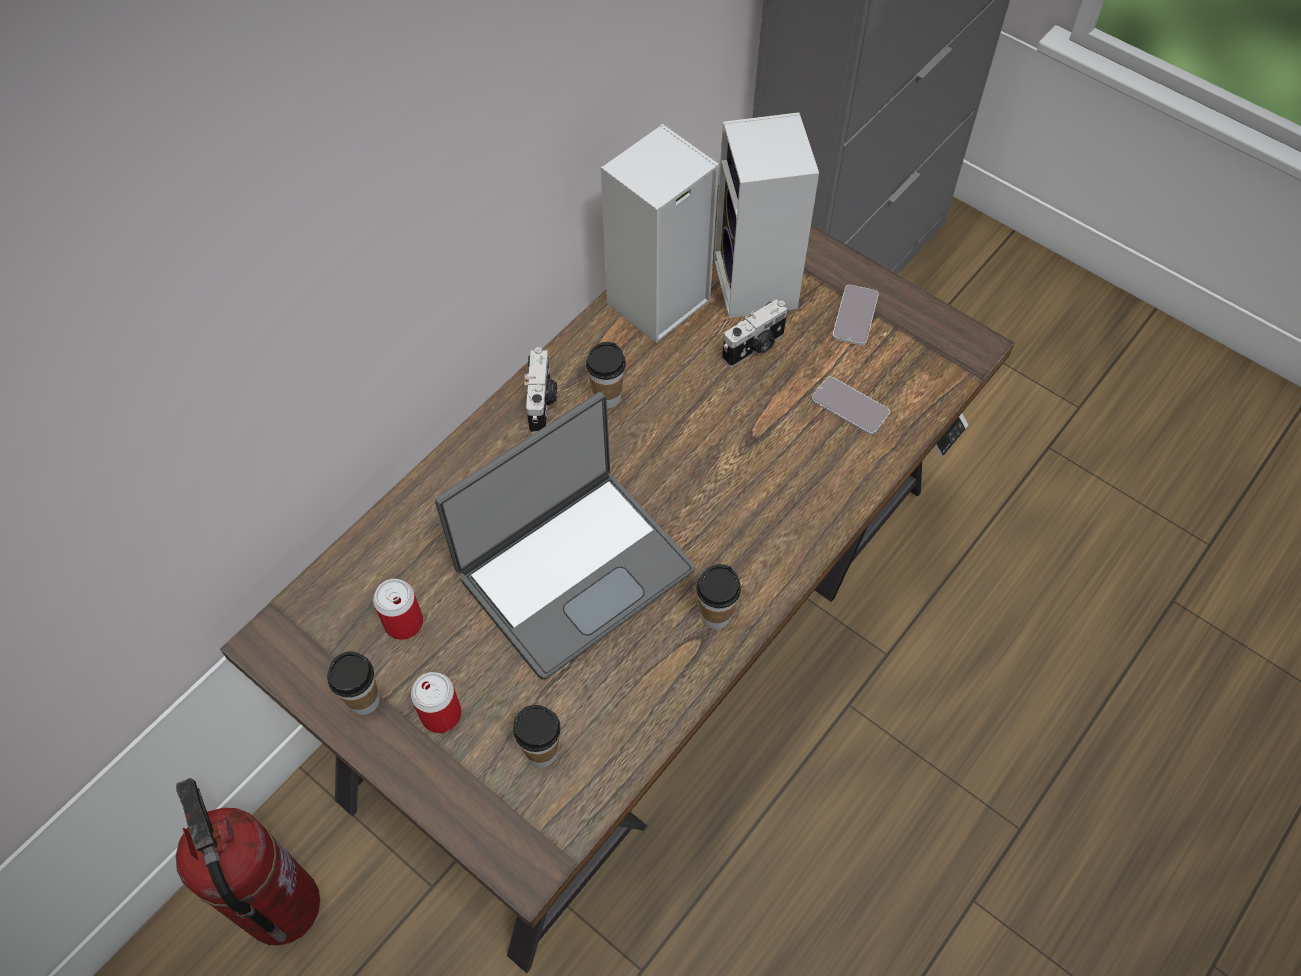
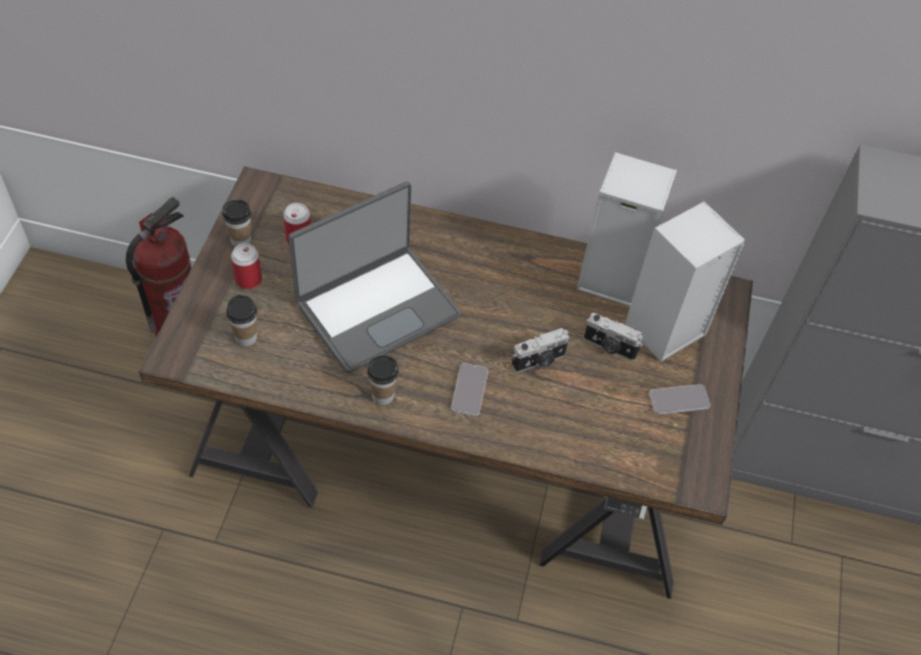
camera: 60 degrees right, 5 degrees down
laptop [435,392,696,680] -> laptop turned 60 degrees counterclockwise [289,181,461,373]
camera [524,347,557,434] -> camera moved to [512,328,569,373]
cup [586,342,626,408] -> none
phone [812,377,890,435] -> phone moved to [451,363,488,416]

